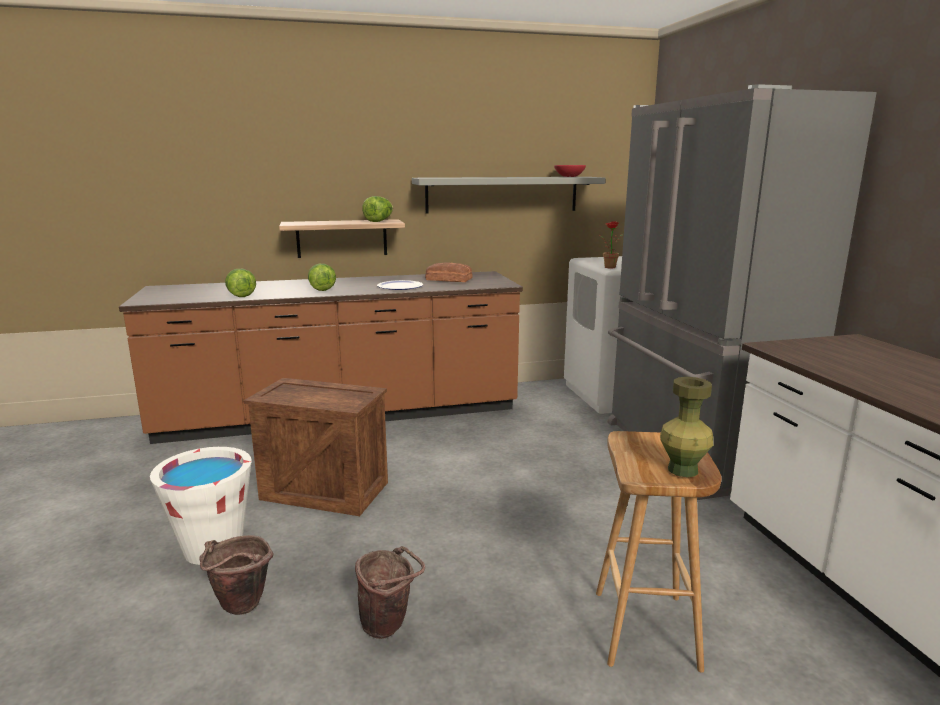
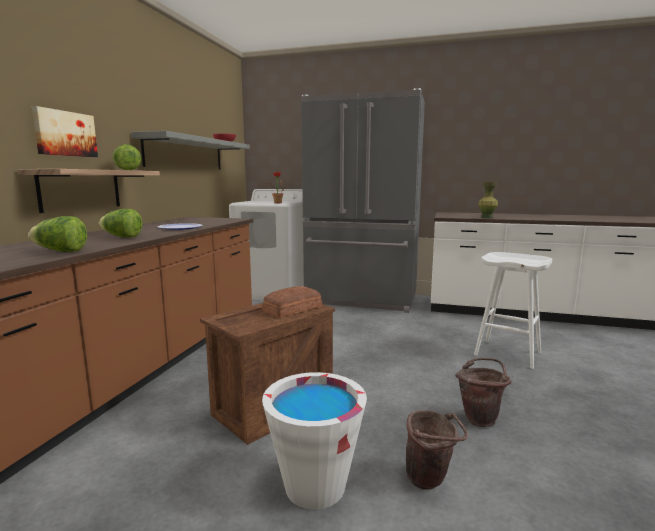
camera: 60 degrees left, 5 degrees down
bread [425,263,473,282] -> bread moved to [262,286,322,318]
brown stool [596,431,722,673] -> white stool [474,252,553,369]
green vase [660,377,713,477] -> green vase moved to [478,182,498,218]
none -> picture [32,106,98,157]

